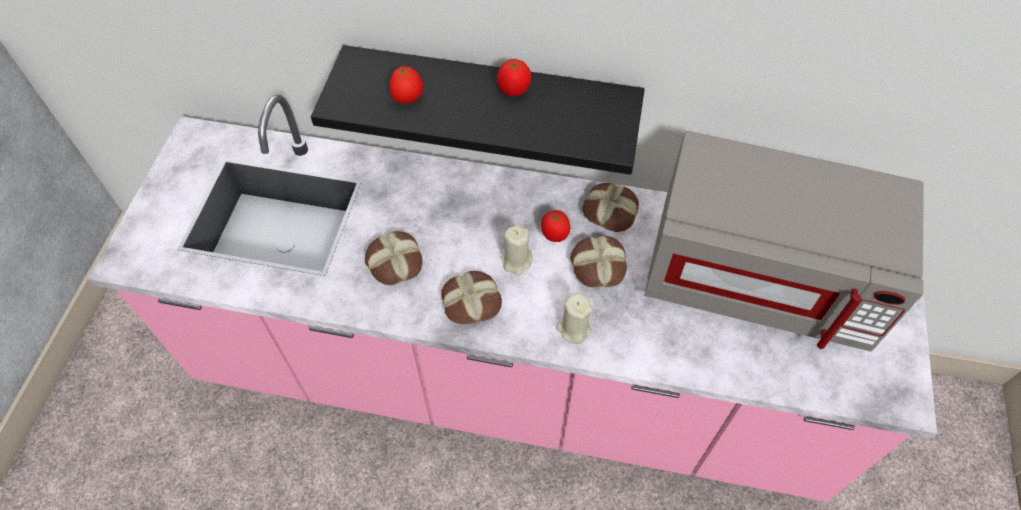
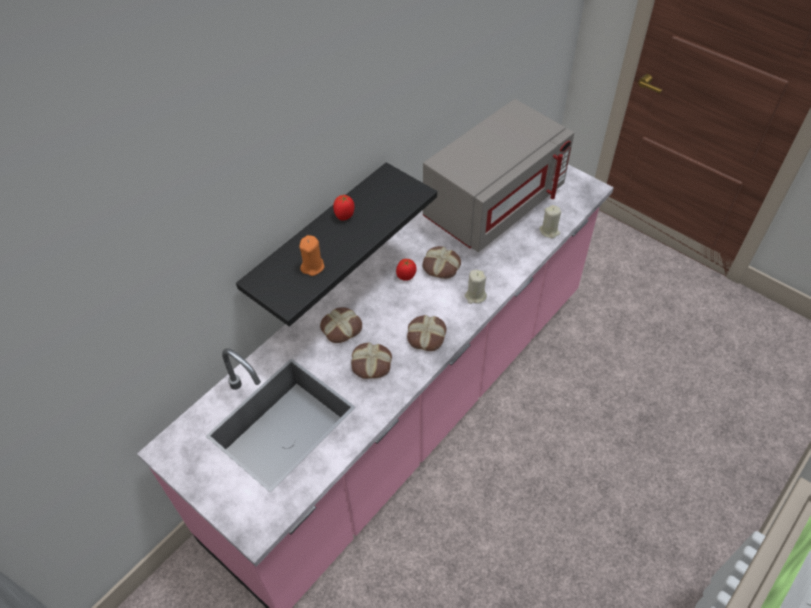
camera: 60 degrees left, 5 degrees down
tomato [389,66,423,104] -> orange candle [299,235,325,276]
beige candle [502,225,533,276] -> beige candle moved to [539,205,561,238]
bread [582,183,639,232] -> bread moved to [320,307,362,343]

